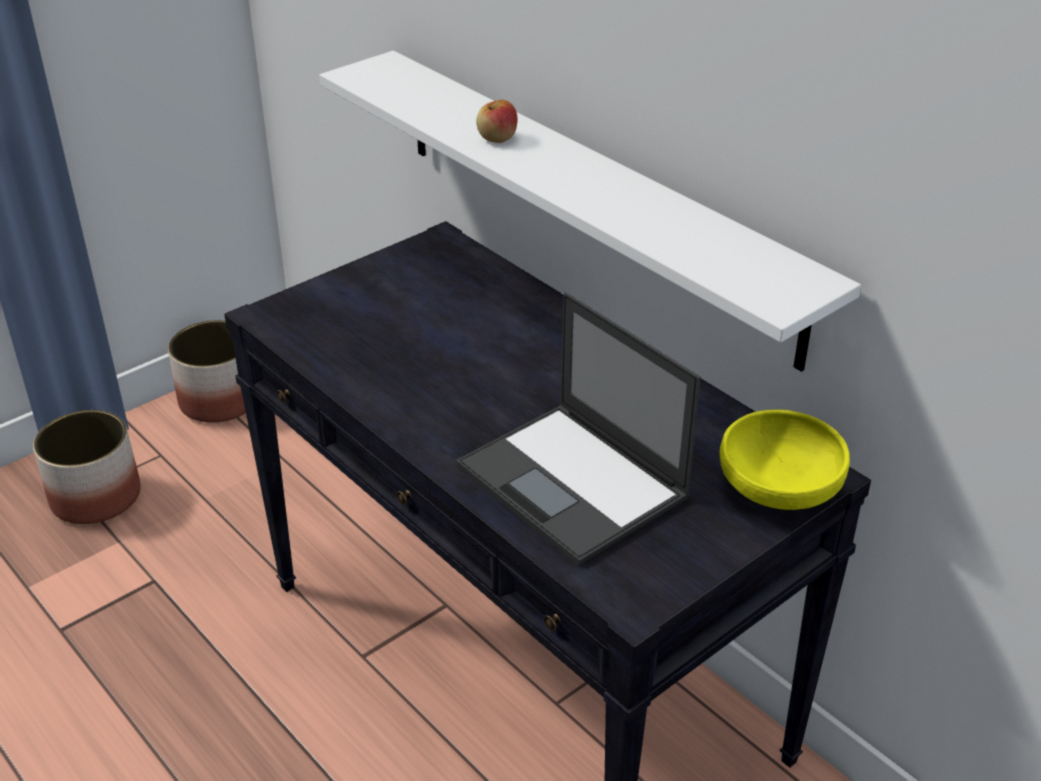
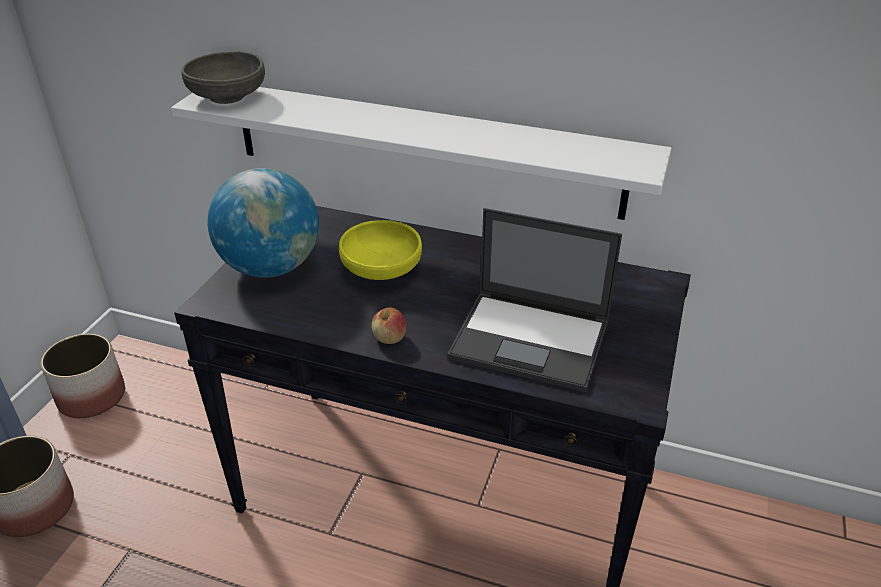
camera: 30 degrees left, 0 degrees up
apple [476,100,518,143] -> apple moved to [371,307,406,344]
yellow bowl [720,410,850,510] -> yellow bowl moved to [339,220,422,280]
none -> grey bowl [181,51,265,104]
none -> globe [207,168,319,278]

